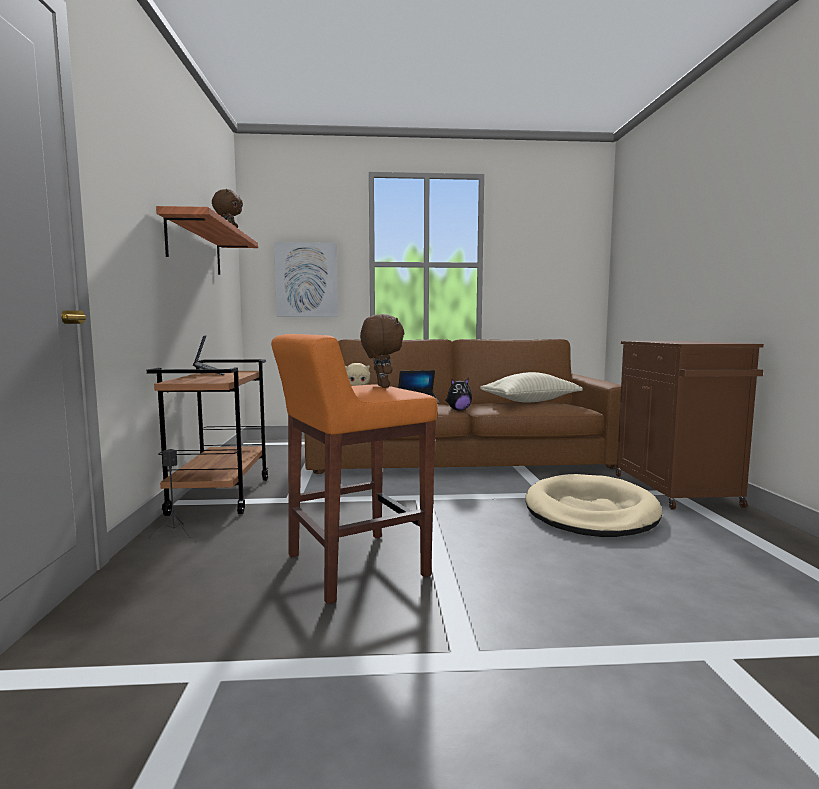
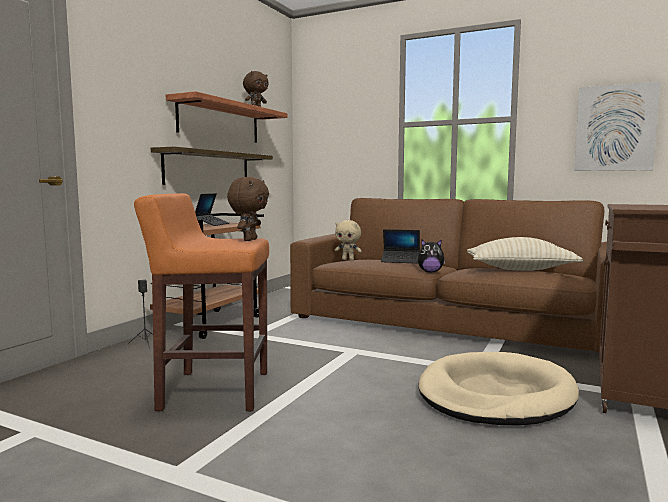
camera: 30 degrees right, 0 degrees up
picture [274,242,338,317] -> picture moved to [574,82,660,171]
none -> shelf [151,146,273,185]

